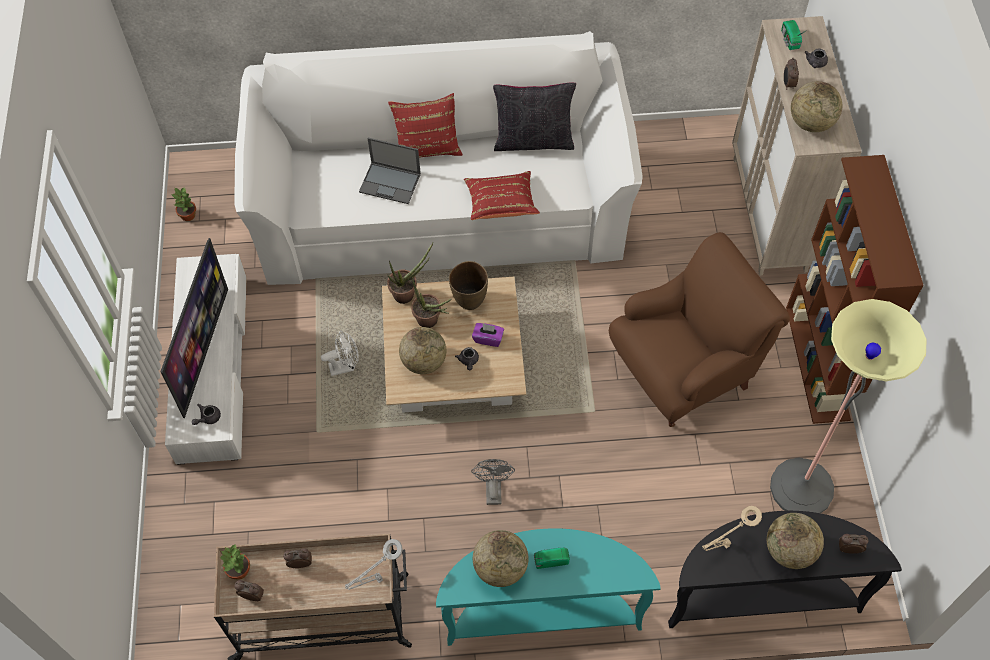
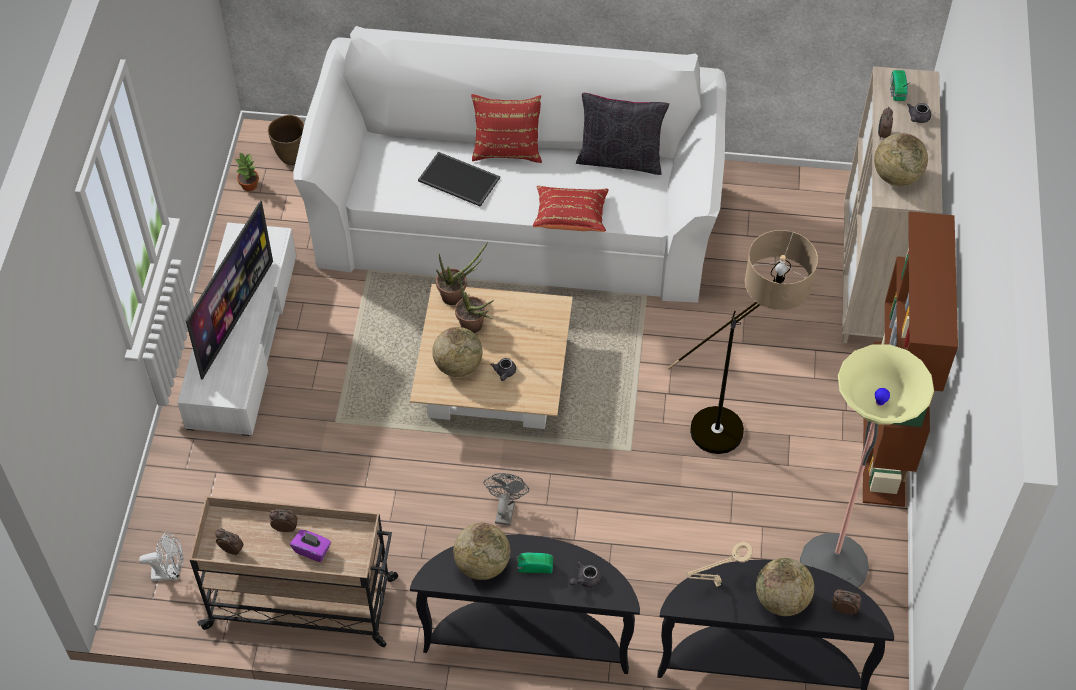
camera: 10 degrees right, 5 degrees down
grey teapot [192,404,221,425] -> grey teapot moved to [570,561,602,588]
potted plant [220,543,250,580] -> none
white fan [321,330,359,376] -> white fan moved to [139,531,183,581]
grey table lamp [345,539,403,590] -> none
laptop [359,138,421,204] -> tray [418,152,500,207]
turquoise console table [436,528,661,646] -> black console table [410,535,640,674]
brown vase [449,261,488,310] -> brown vase moved to [268,115,304,165]
purple tissue box [472,323,504,347] -> purple tissue box moved to [290,530,331,562]
brown armchair [609,232,790,427] -> floor lamp [667,230,818,454]

